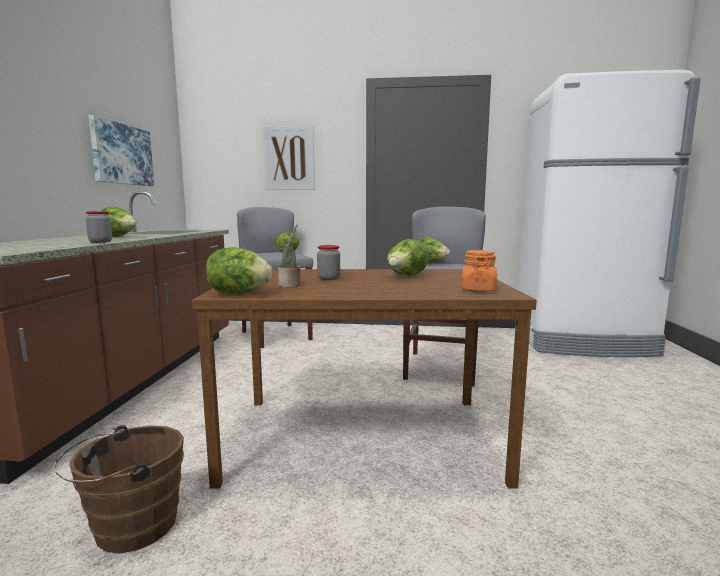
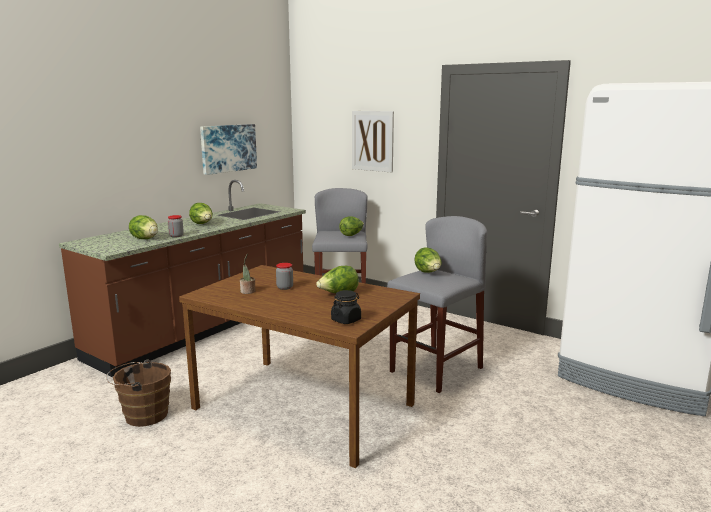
camera: 30 degrees right, 5 degrees up
lettuce [206,247,272,294] -> lettuce moved to [129,215,158,239]
orange jar [462,250,497,292] -> black jar [331,290,361,324]

